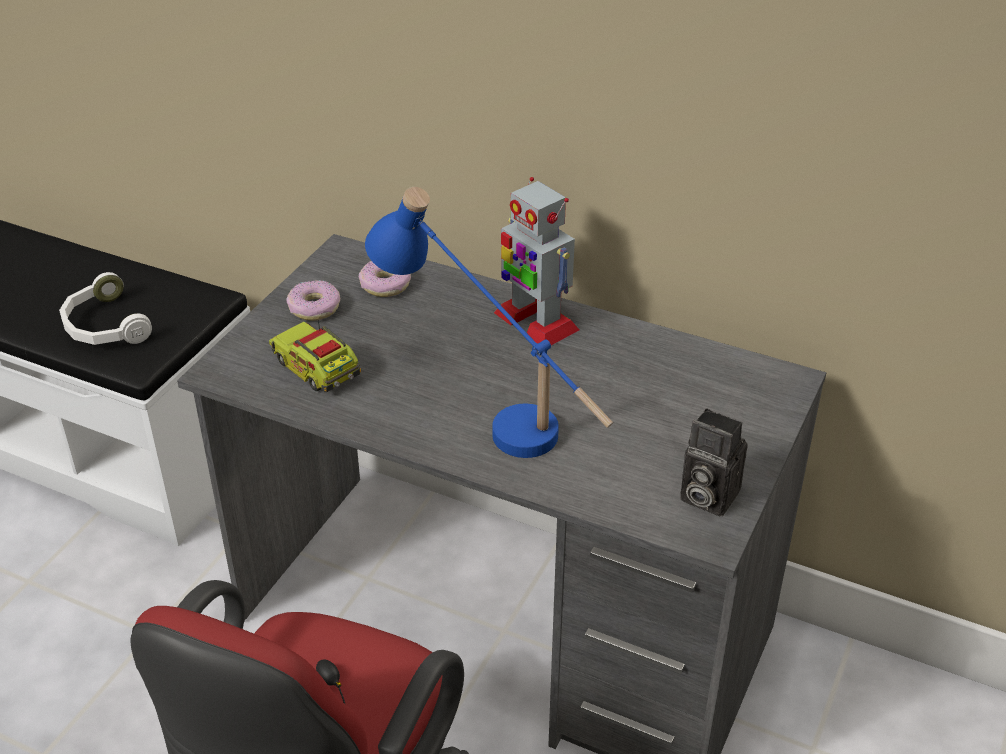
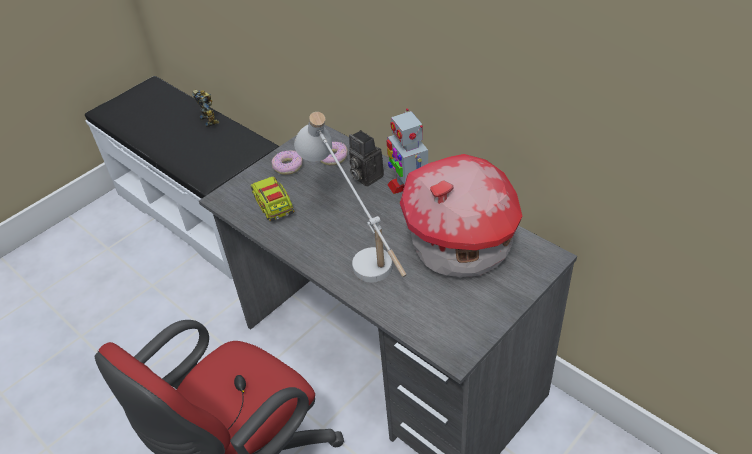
camera: 20 degrees right, 5 degrees up
white headphones [59,272,152,345] -> none
blue table lamp [365,187,613,458] -> white table lamp [294,112,407,282]
camera [680,408,747,517] -> camera moved to [349,130,384,187]
none -> toy robot [192,90,220,128]
none -> toy house [400,154,522,277]

